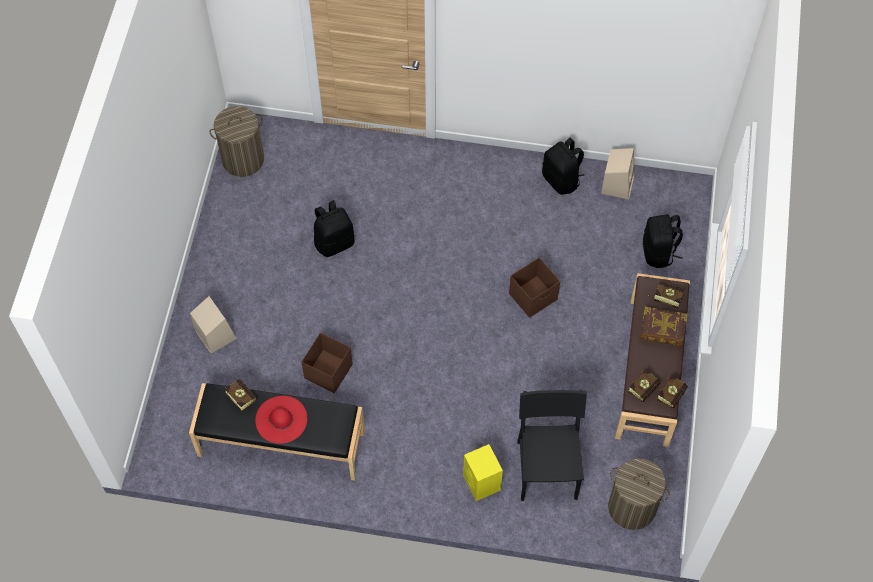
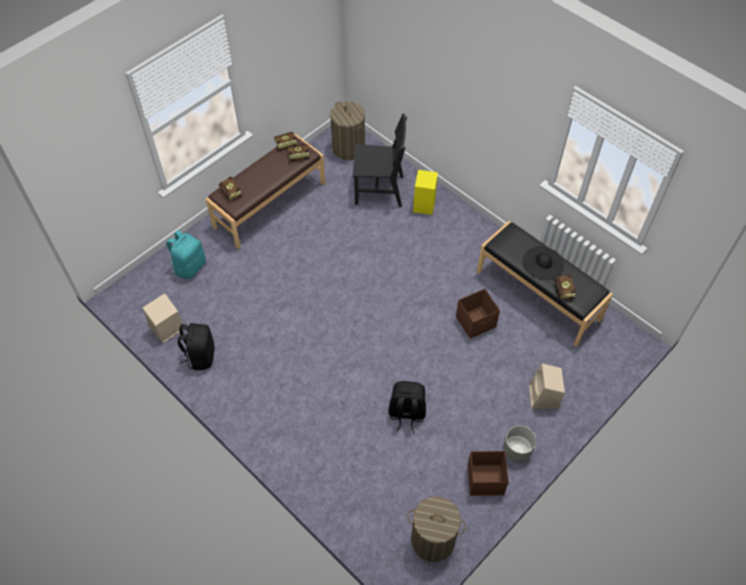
camera: 145 degrees left, 5 degrees down
red hat [255,396,307,444] -> black hat [523,246,564,280]
brown storage box [509,257,560,318] -> brown storage box moved to [467,451,509,496]
black chair [517,390,587,501] -> black chair turned 120 degrees counterclockwise [353,114,407,207]
book [640,307,688,346] -> none
black backpack [643,214,683,268] -> turquoise backpack [166,230,206,279]
none -> grey planter [503,426,536,463]

